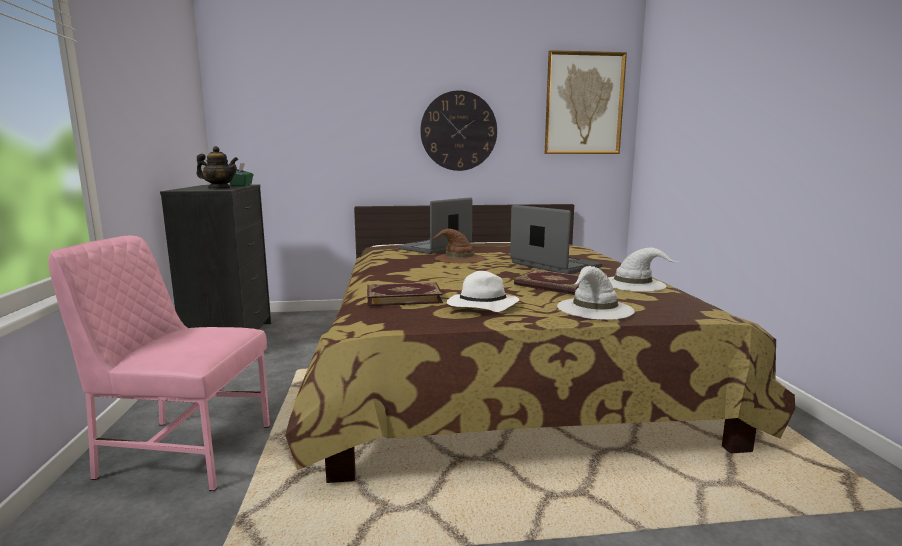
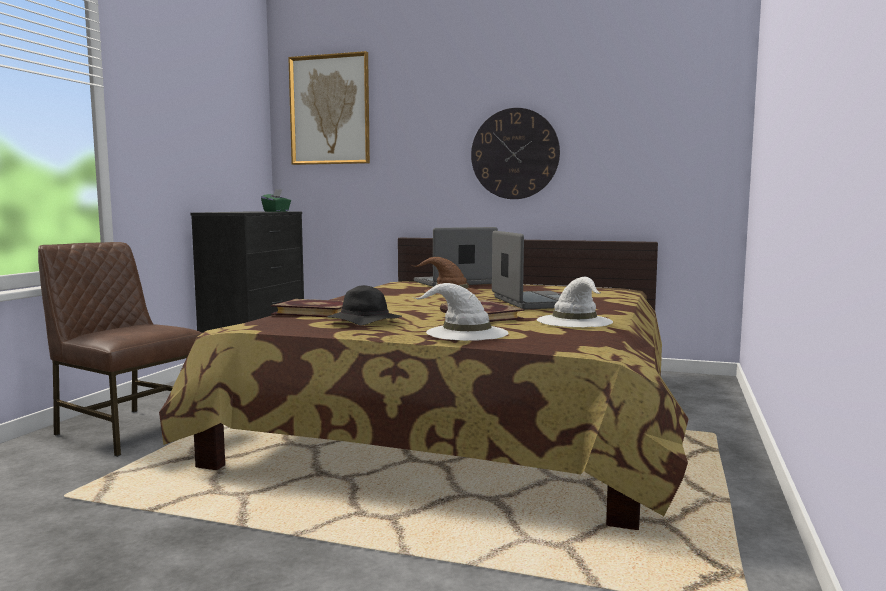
camera: 25 degrees right, 5 degrees down
pink chair [48,236,270,491] -> brown chair [38,242,202,457]
teapot [196,146,238,189] -> none
white hat [447,271,519,312] -> black hat [327,285,402,325]
picture [545,50,627,154] -> picture moved to [288,51,370,165]

